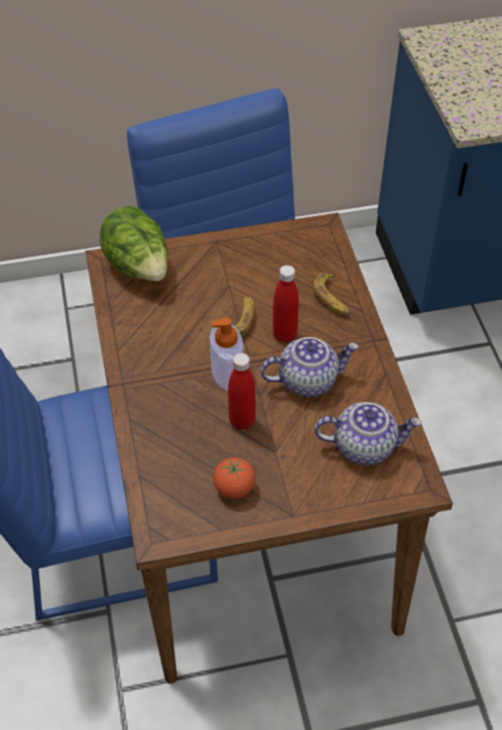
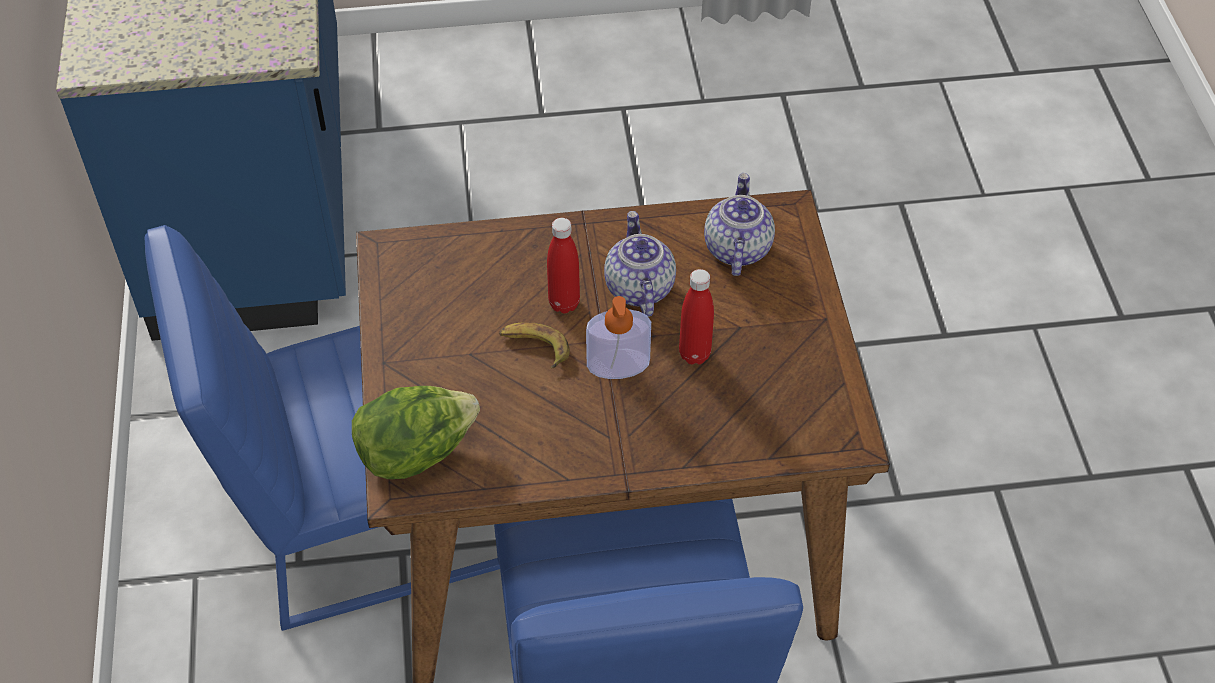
camera: 85 degrees left, 0 degrees up
tomato [213,457,255,499] -> none
banana [312,273,349,315] -> none

